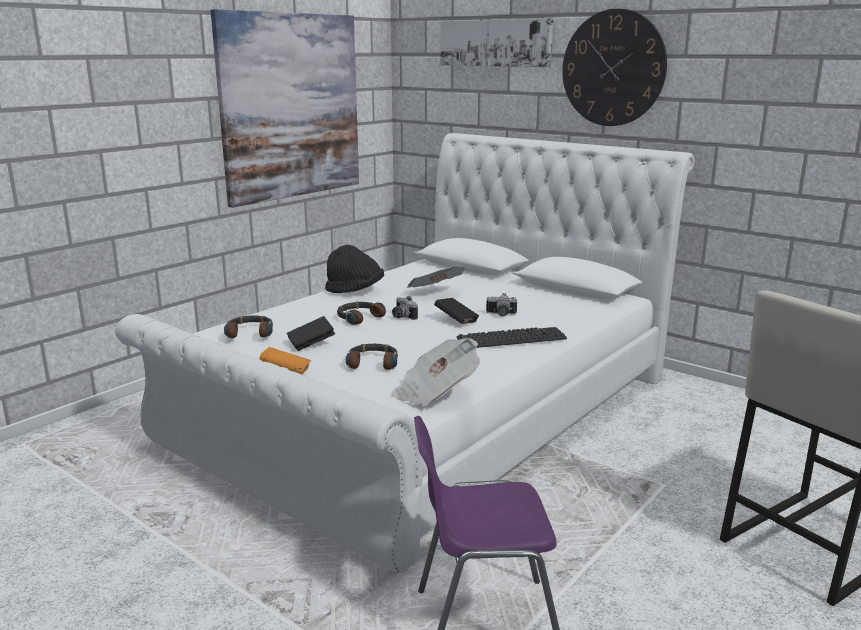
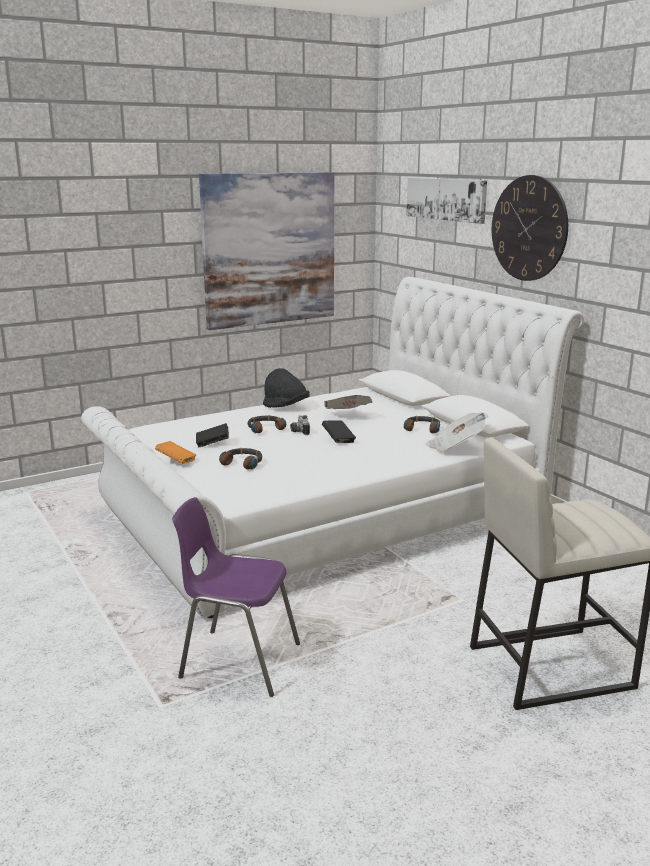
camera: 20 degrees right, 0 degrees up
headphones [224,316,273,338] -> headphones moved to [404,416,440,433]
newspaper [392,338,480,406] -> newspaper moved to [426,413,488,452]
keyboard [457,327,567,348] -> none
camera [486,293,517,316] -> none

